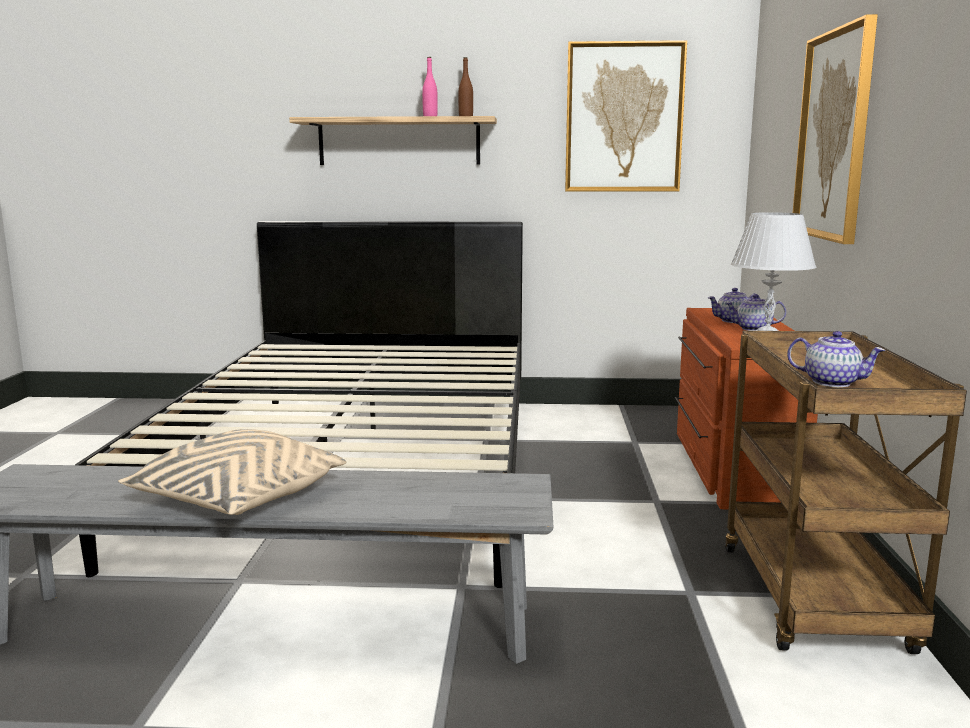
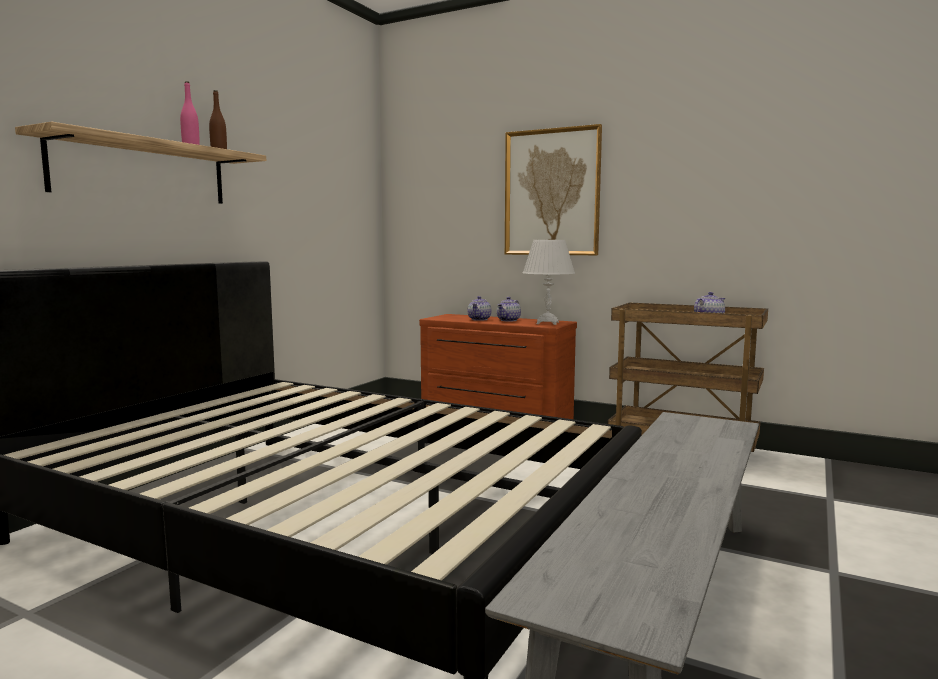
camera: 65 degrees left, 5 degrees down
beige pillow [118,429,346,515] -> none
picture [565,40,687,192] -> none

